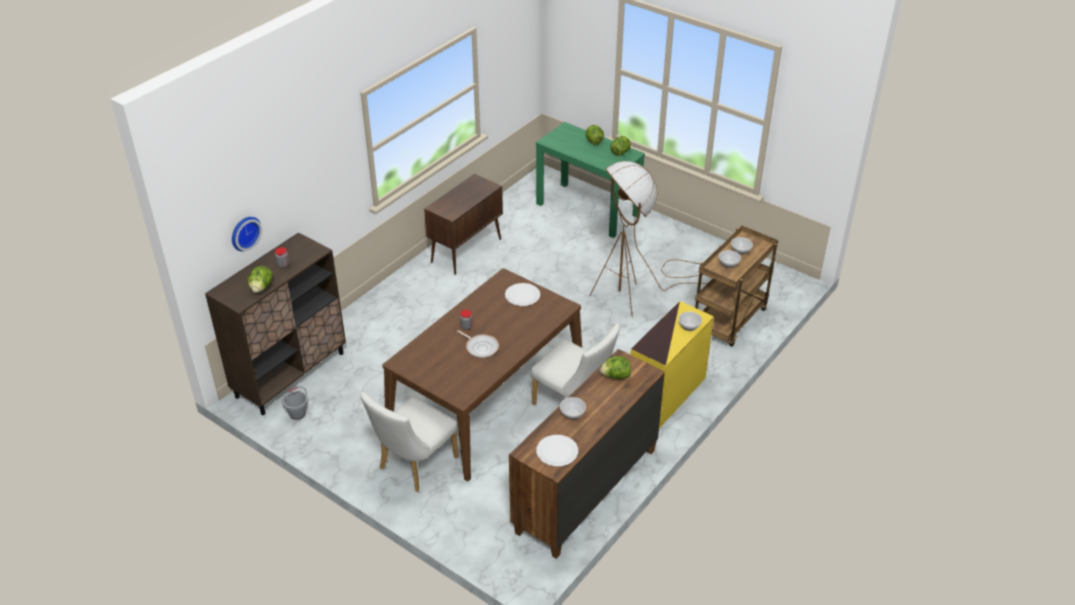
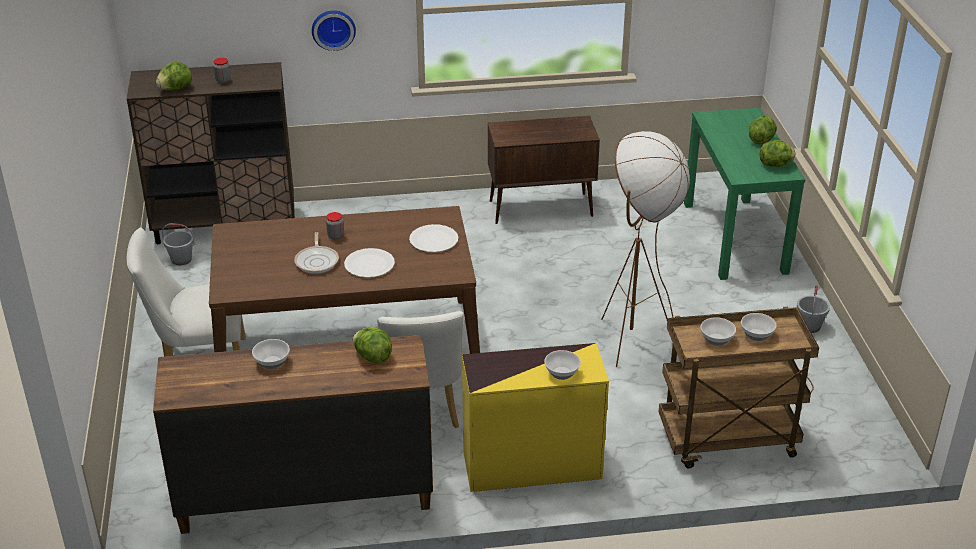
camera: 45 degrees right, 5 degrees down
wall clock [232,217,262,251] -> wall clock moved to [312,10,356,51]
white plate [536,435,578,466] -> white plate moved to [344,248,395,278]
none -> grey bucket [797,285,830,333]

